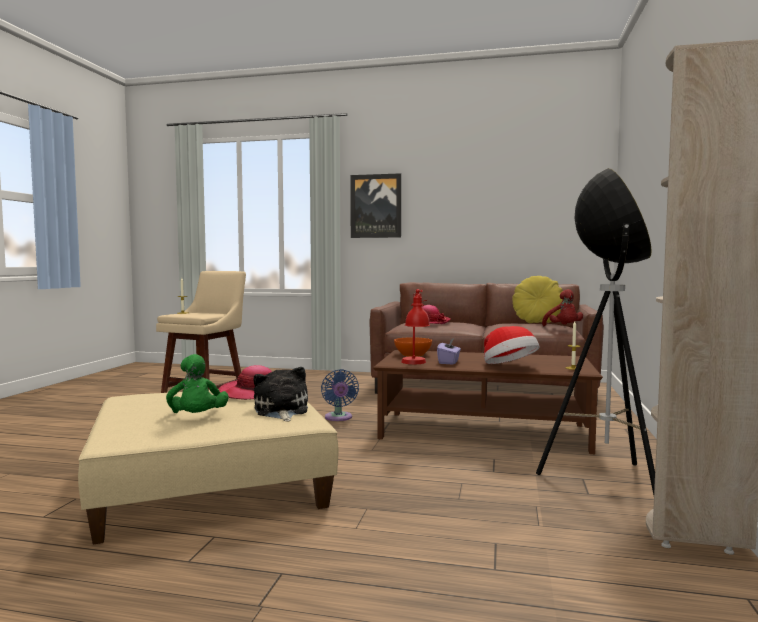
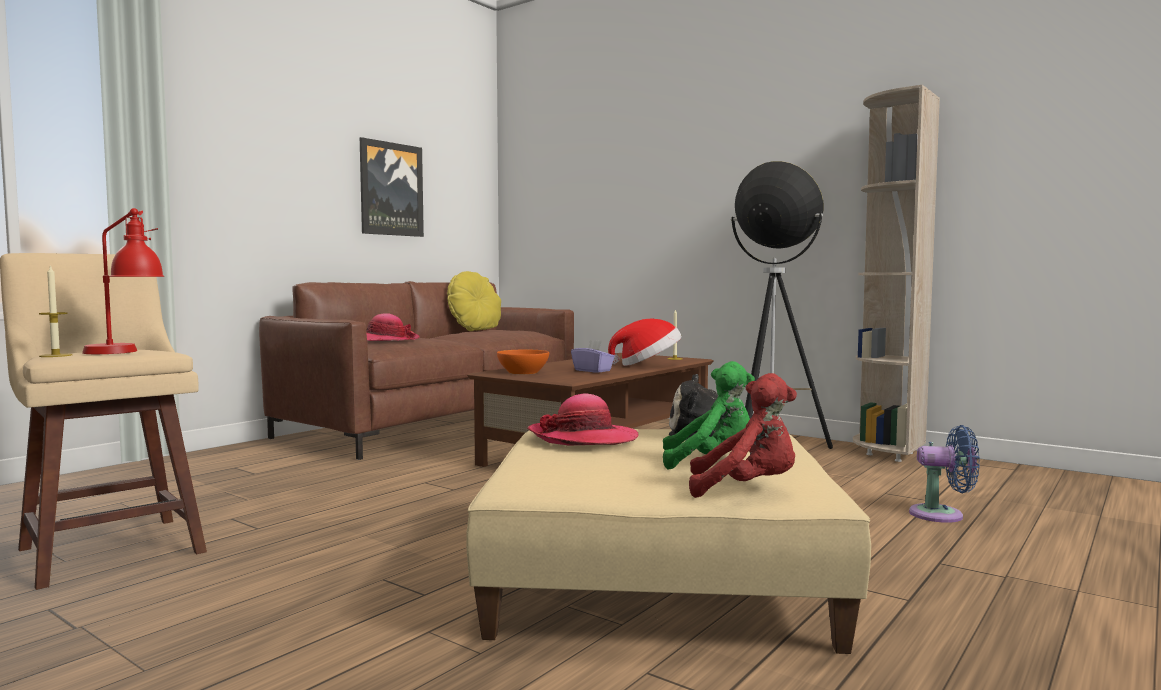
camera: 65 degrees left, 0 degrees up
blue fan [321,369,359,421] -> blue fan moved to [909,425,980,523]
picture [350,173,401,238] -> picture moved to [360,137,424,237]
red table lamp [401,289,430,364] -> red table lamp moved to [82,208,164,354]
red plush toy [542,289,583,326] -> red plush toy moved to [689,373,797,498]

